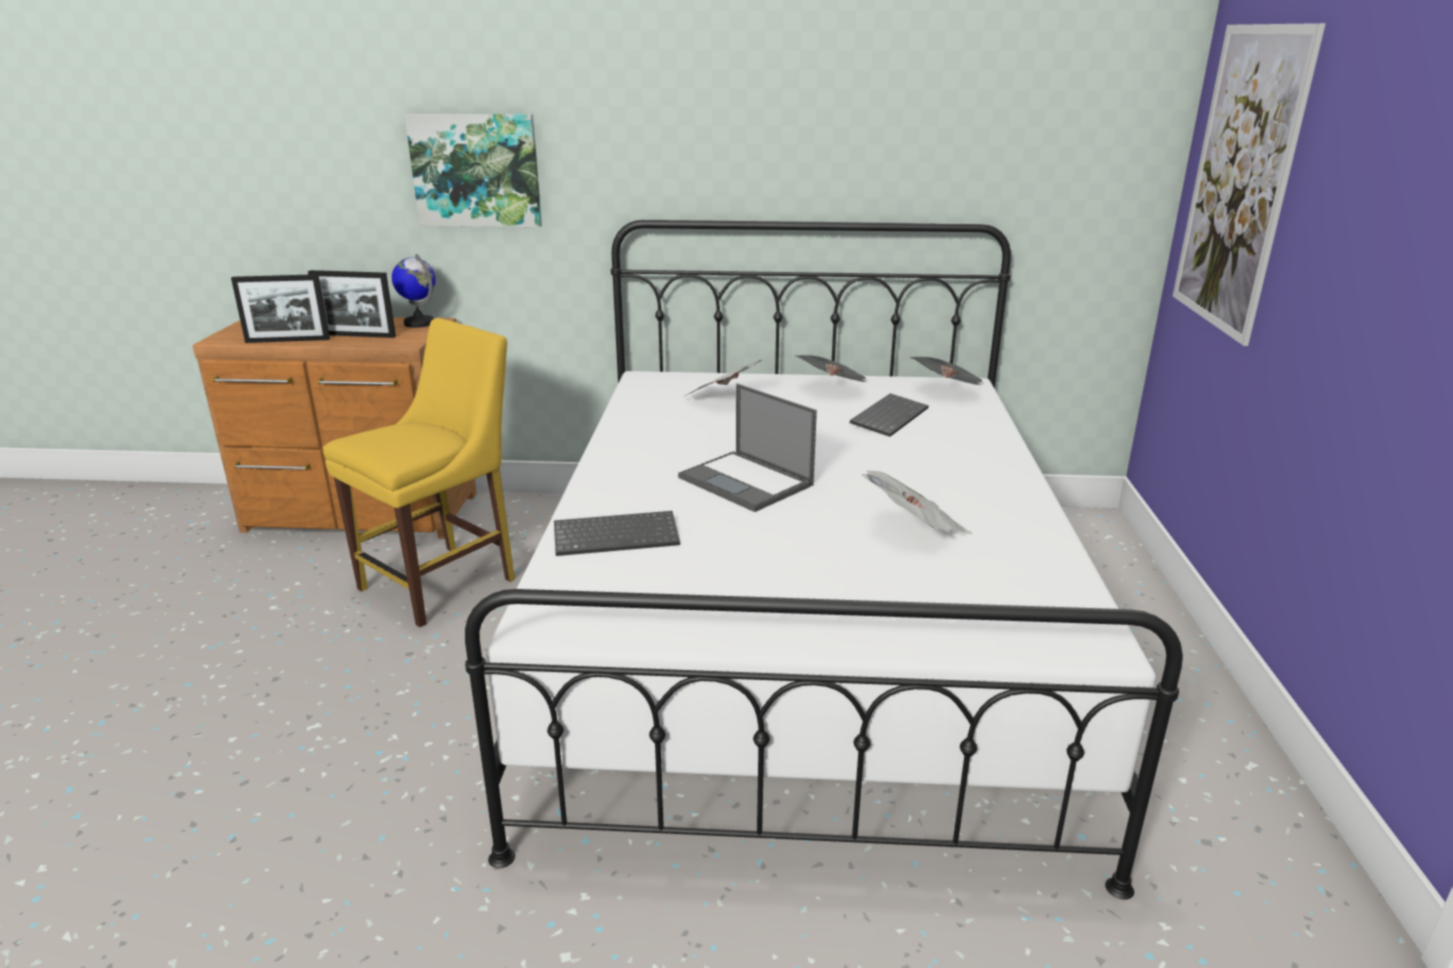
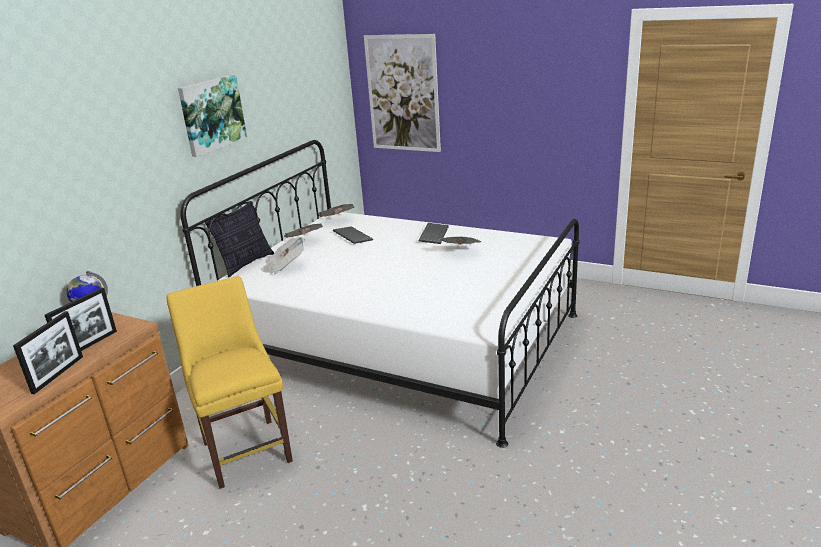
camera: 65 degrees left, 0 degrees up
picture [405,113,542,227] -> picture moved to [178,74,247,157]
keyboard [554,511,680,556] -> keyboard moved to [419,223,449,244]
laptop [678,384,817,512] -> none
none -> pillow [205,201,274,277]

